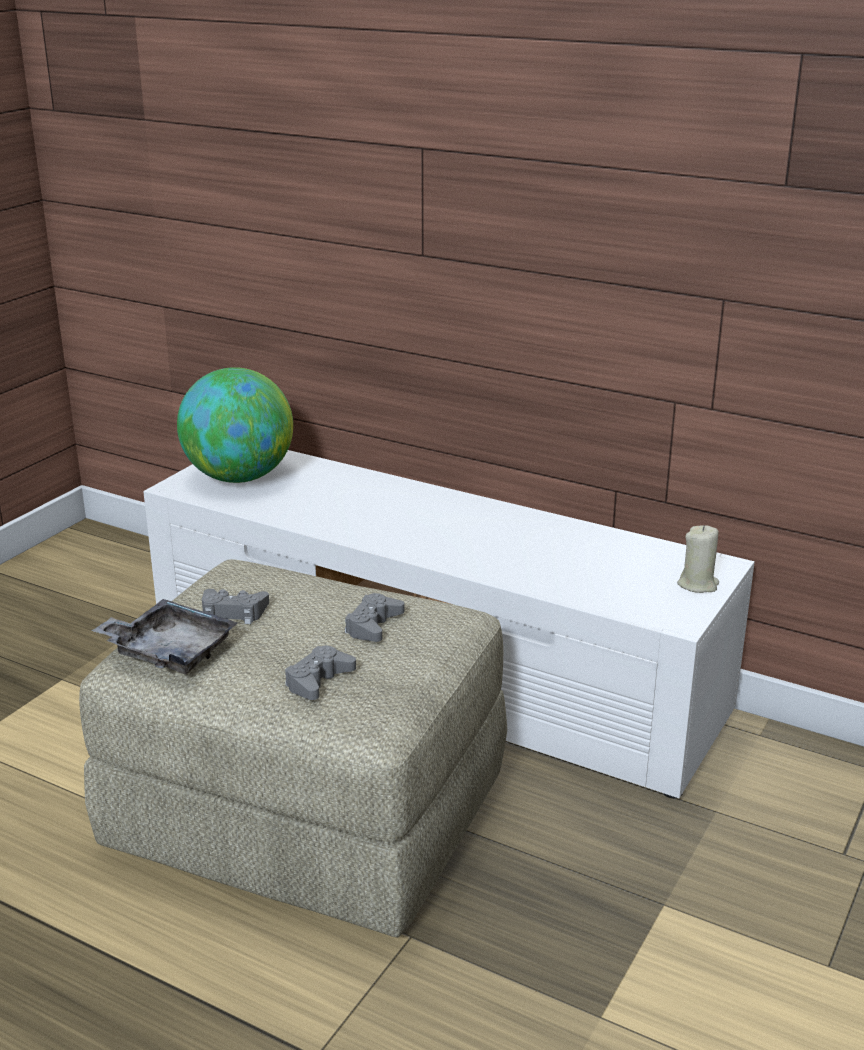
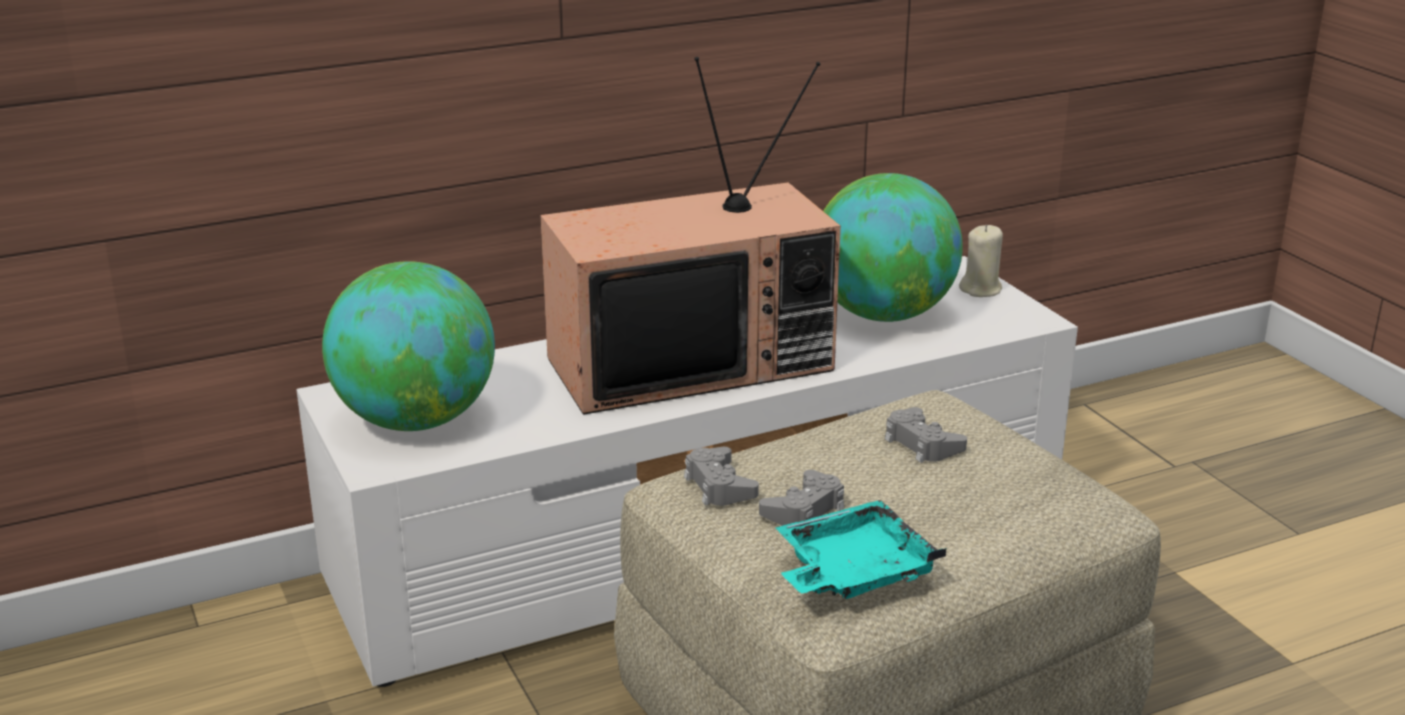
camera: 55 degrees left, 0 degrees up
grey tray [91,599,238,674] -> turquoise tray [776,500,947,599]
grey game controller [285,646,356,700] -> grey game controller moved to [684,447,759,506]
none -> television [540,57,841,415]
none -> globe [824,173,963,322]

